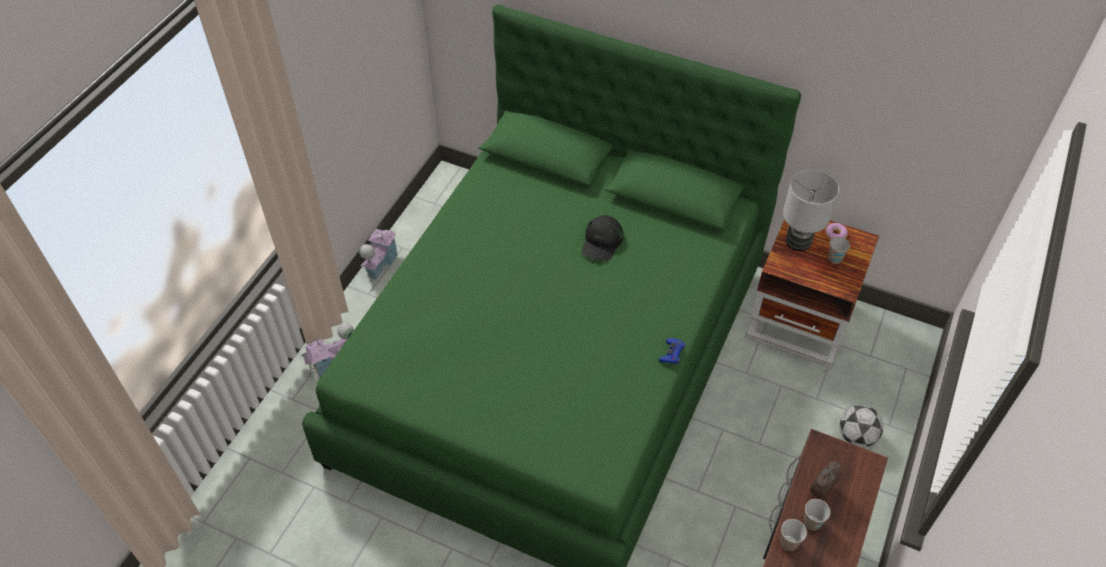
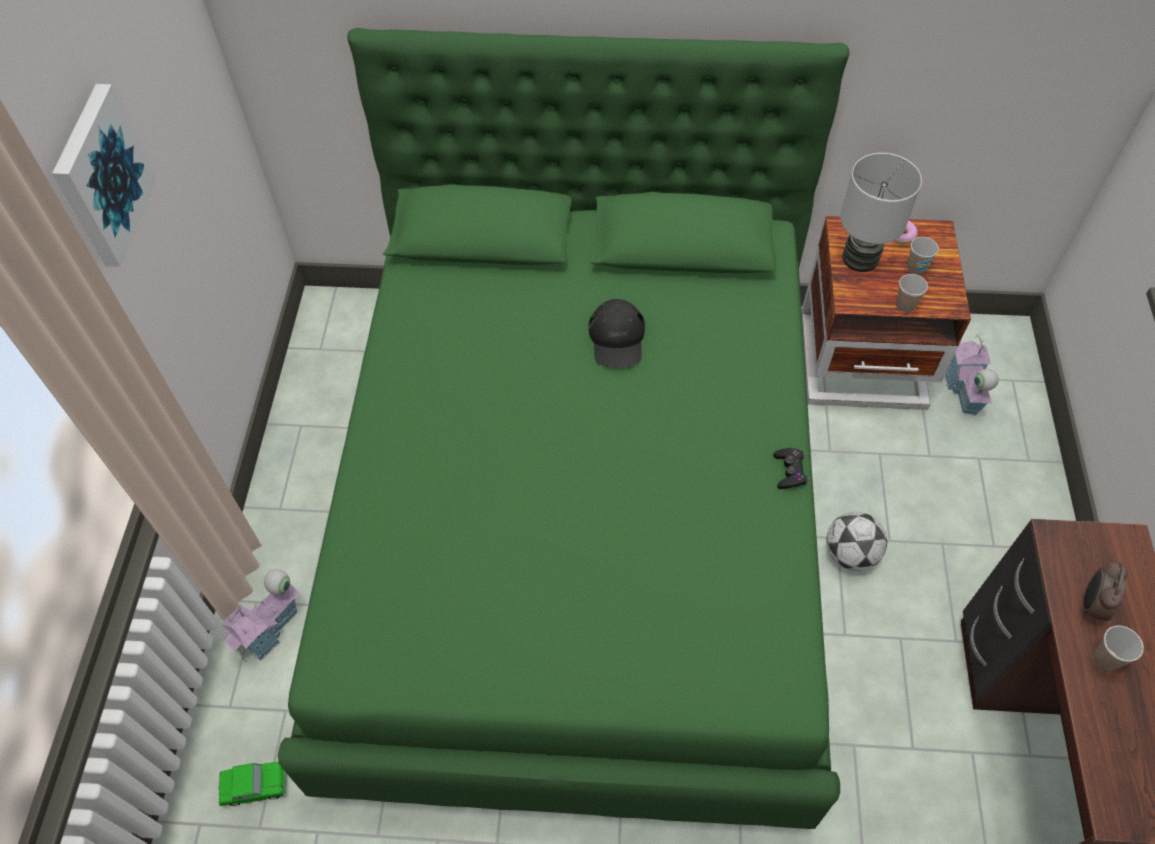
camera: 20 degrees left, 5 degrees up
toy house [359,222,398,280] -> toy house moved to [944,332,999,416]
blue game controller [659,338,686,364] -> black game controller [773,448,809,489]
cup [780,519,807,551] -> cup moved to [896,274,928,313]
football [839,405,883,447] -> football moved to [827,512,887,571]
none -> picture [52,84,156,267]
none -> toy car [218,762,286,806]

